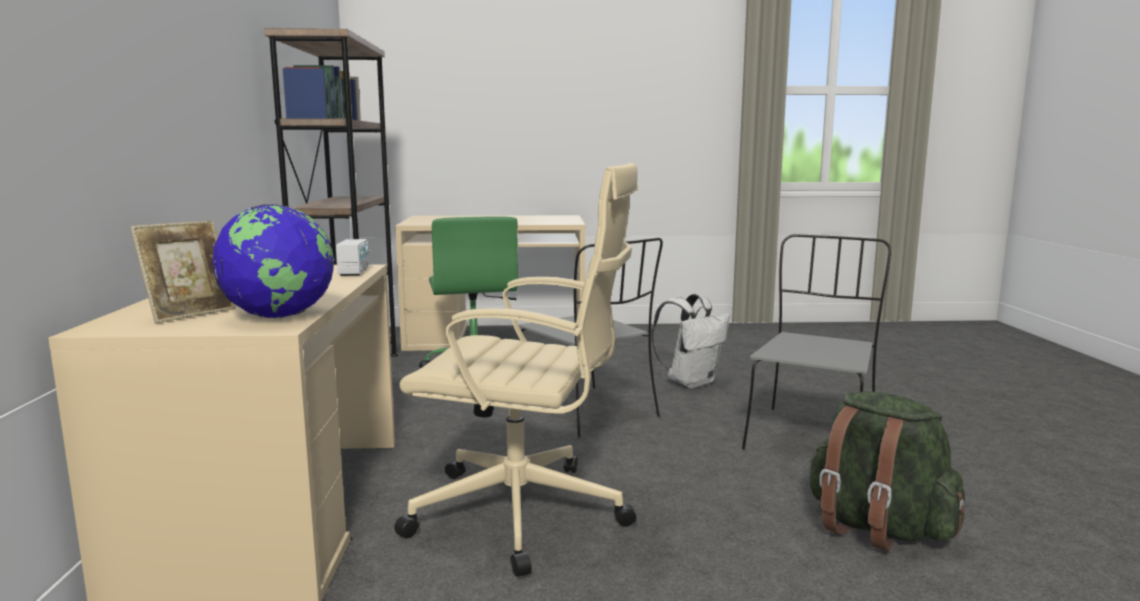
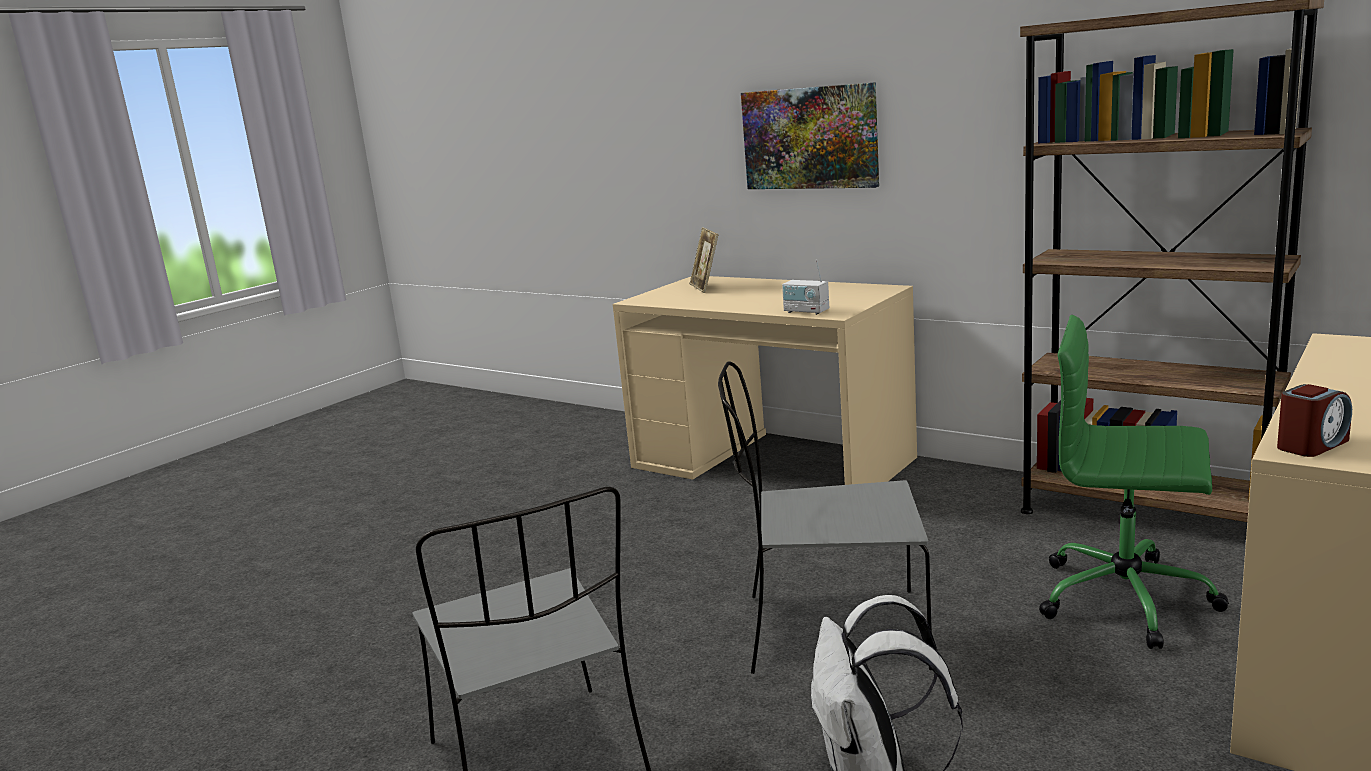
camera: 130 degrees right, 5 degrees up
globe [212,204,335,318] -> none
beige office chair [394,163,638,577] -> none
green backpack [810,391,965,551] -> none
none -> picture [741,82,879,189]
none -> alarm clock [1277,384,1352,457]

